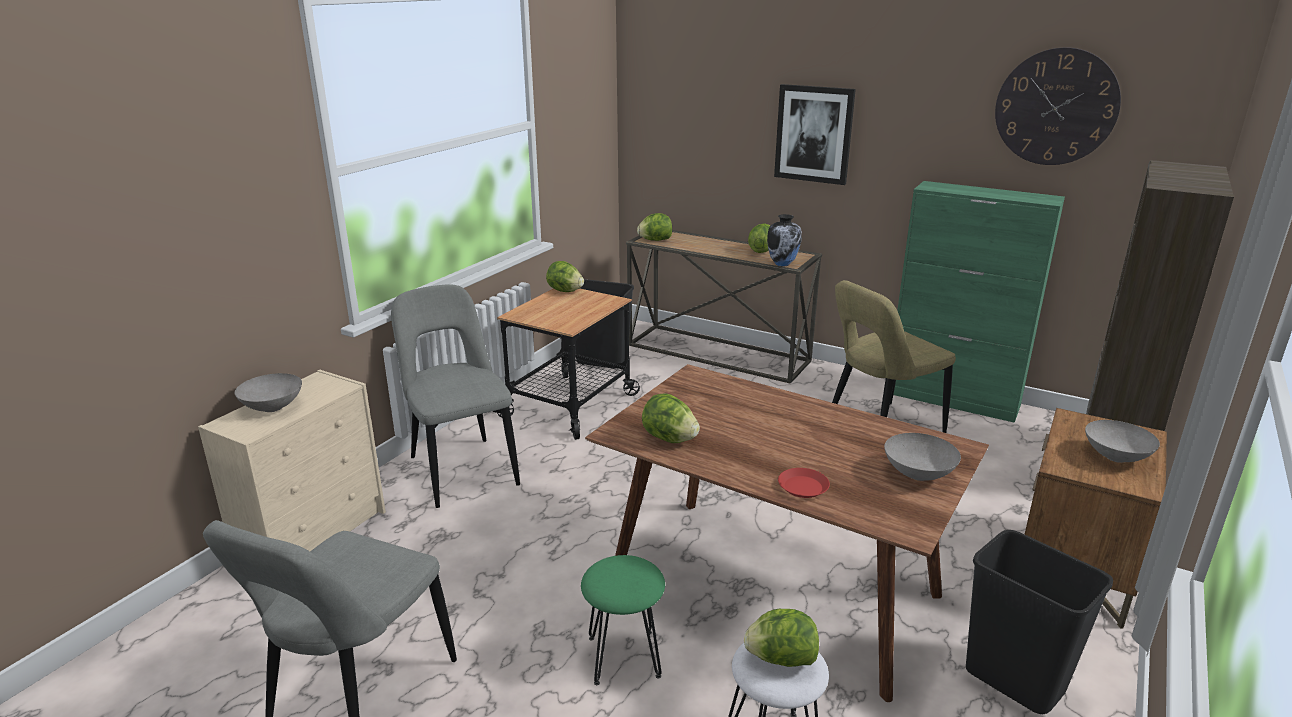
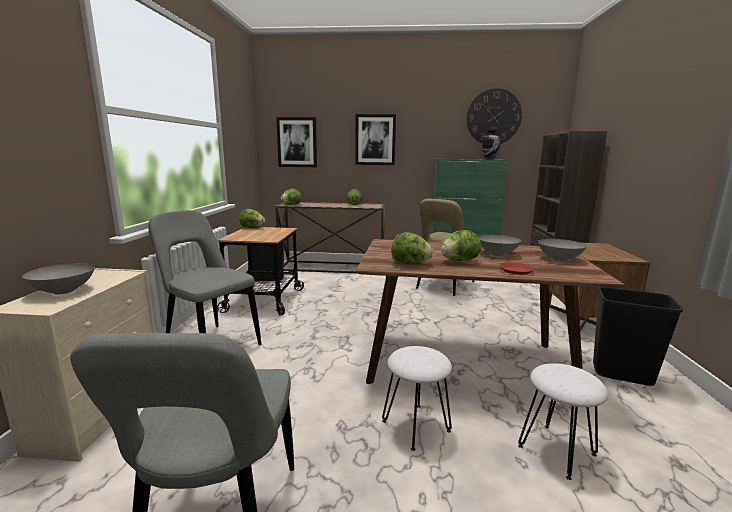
camera: 25 degrees left, 10 degrees down
green stool [581,555,665,685] -> white stool [382,346,452,451]
lettuce [744,609,819,667] -> lettuce moved to [441,230,481,261]
vase [767,214,802,266] -> vase moved to [481,131,501,159]
grey bowl [1085,420,1160,463] -> grey bowl moved to [478,235,521,256]
none -> picture [276,117,317,167]

